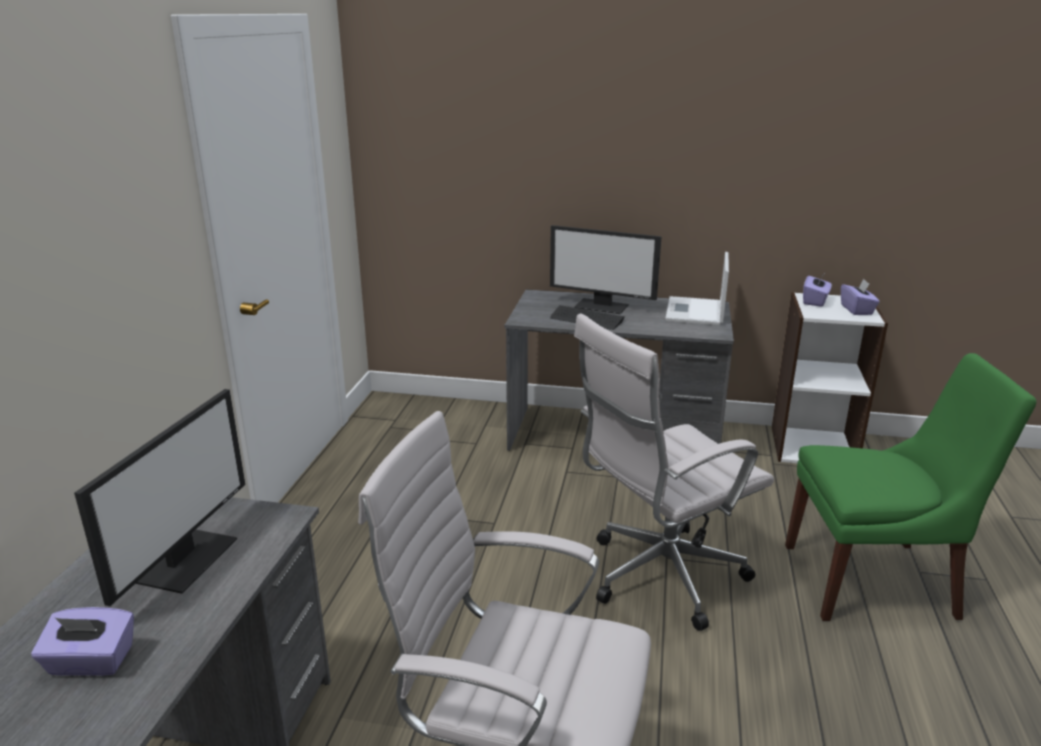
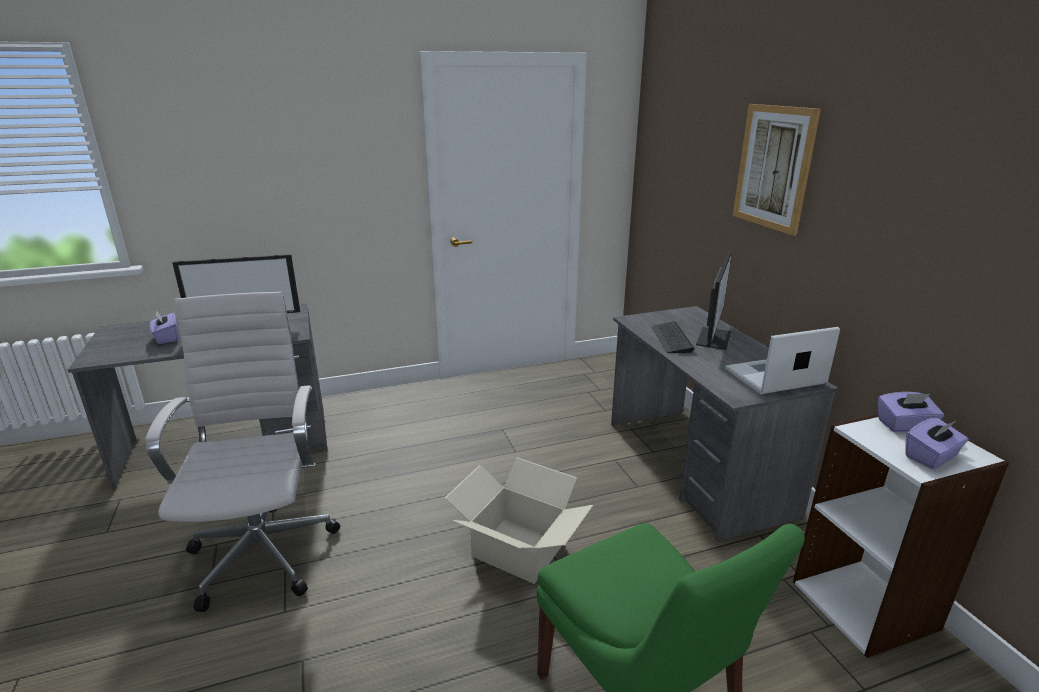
camera: 60 degrees right, 0 degrees up
monitor [550,225,662,314] -> monitor turned 150 degrees counterclockwise [696,251,732,350]
white office chair [574,314,774,631] -> cardboard box [445,458,593,584]
none -> picture [733,104,821,236]

